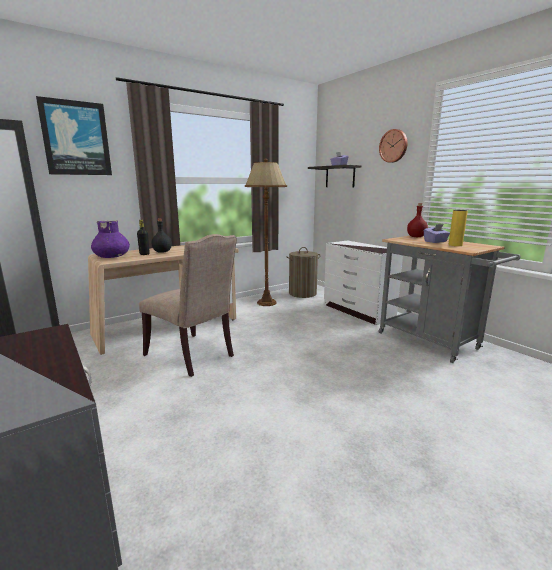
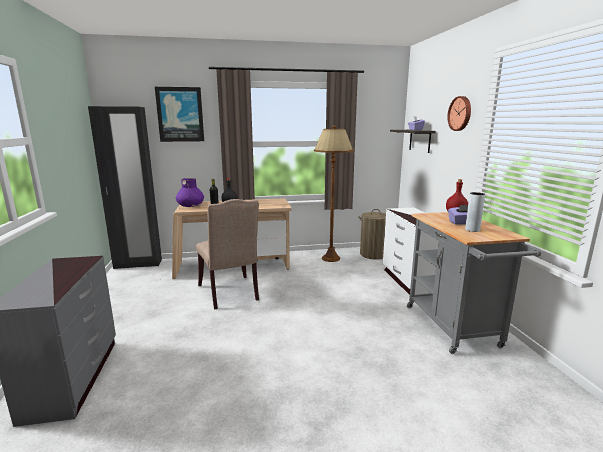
camera: 25 degrees right, 0 degrees up
yellow vase [449,210,468,246] -> grey vase [465,192,485,232]

